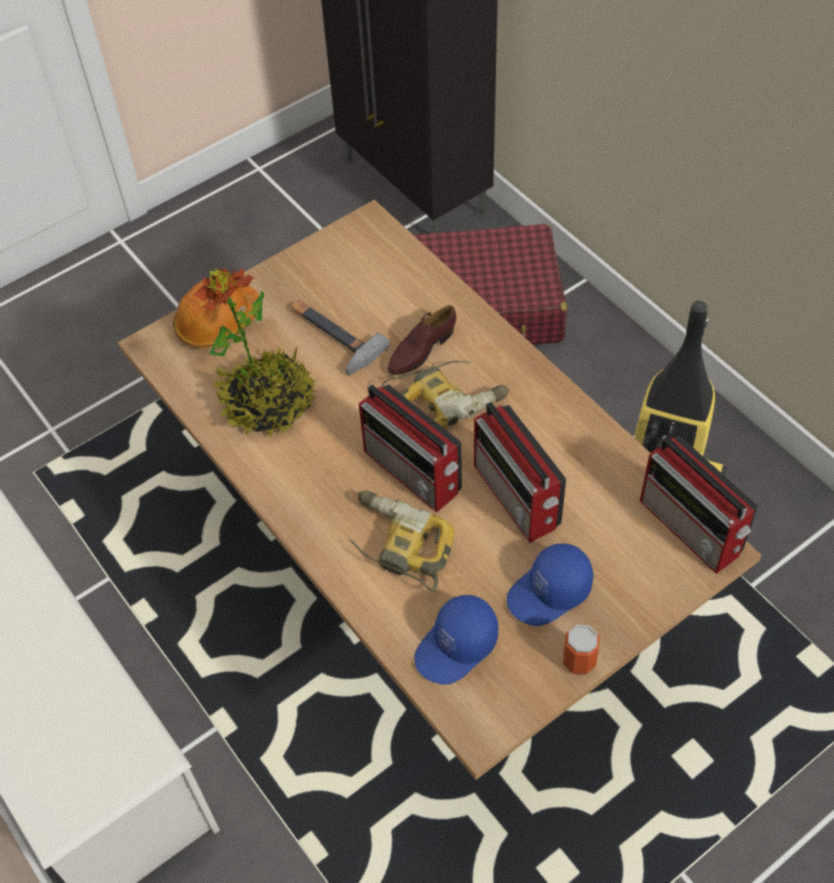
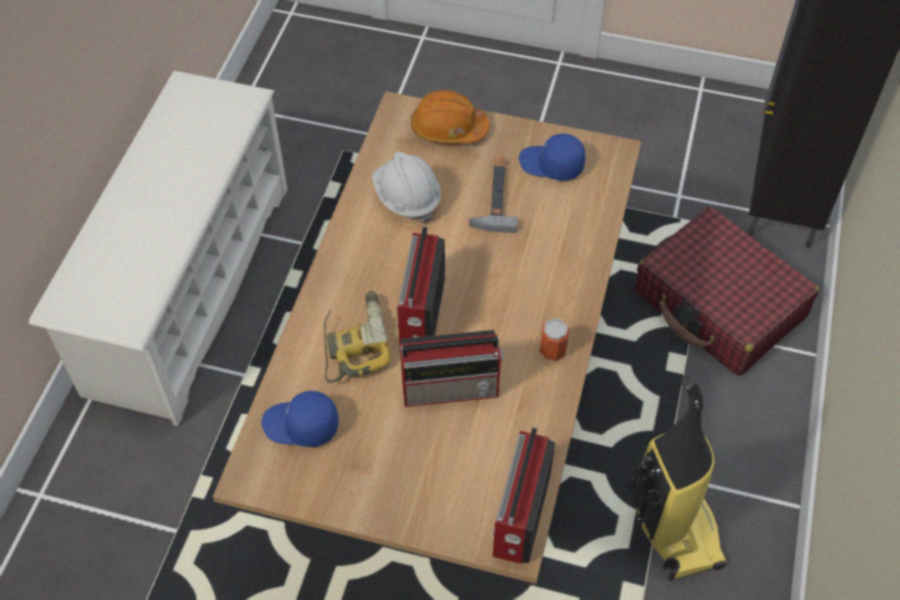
camera: 50 degrees right, 0 degrees up
potted plant [193,268,318,438] -> white hard hat [372,151,441,223]
power drill [382,361,509,428] -> none
brown shoe [387,305,456,375] -> none
radio [474,401,566,543] -> radio turned 120 degrees counterclockwise [400,330,504,407]
blue cap [507,543,593,626] -> blue cap moved to [519,134,586,181]
can [563,624,599,675] -> can moved to [540,318,570,361]

